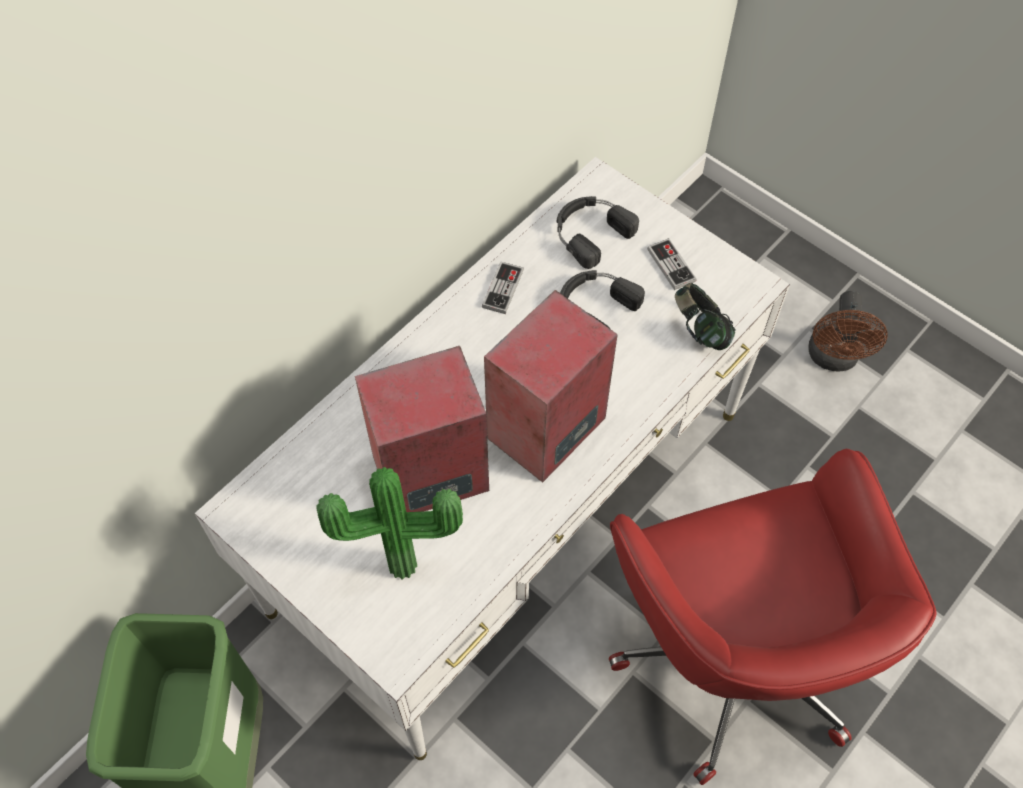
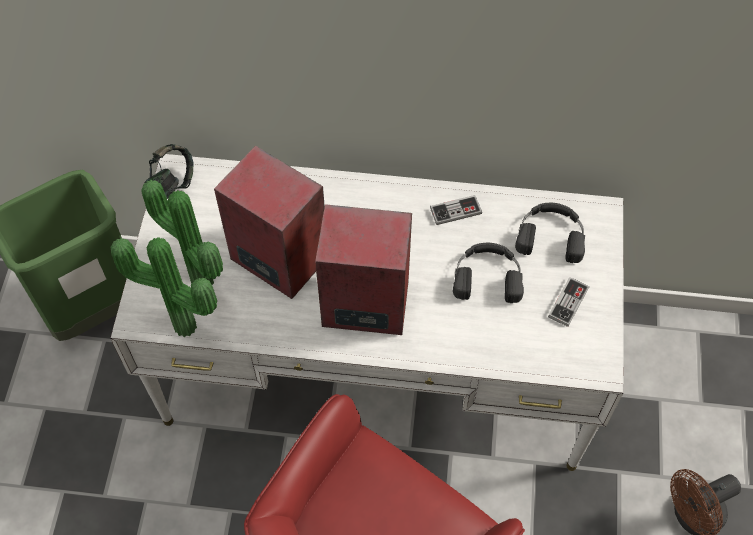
camera: 55 degrees right, 0 degrees up
headphones [675,283,736,350] -> headphones moved to [145,144,194,199]
none -> potted plant [110,237,217,337]

